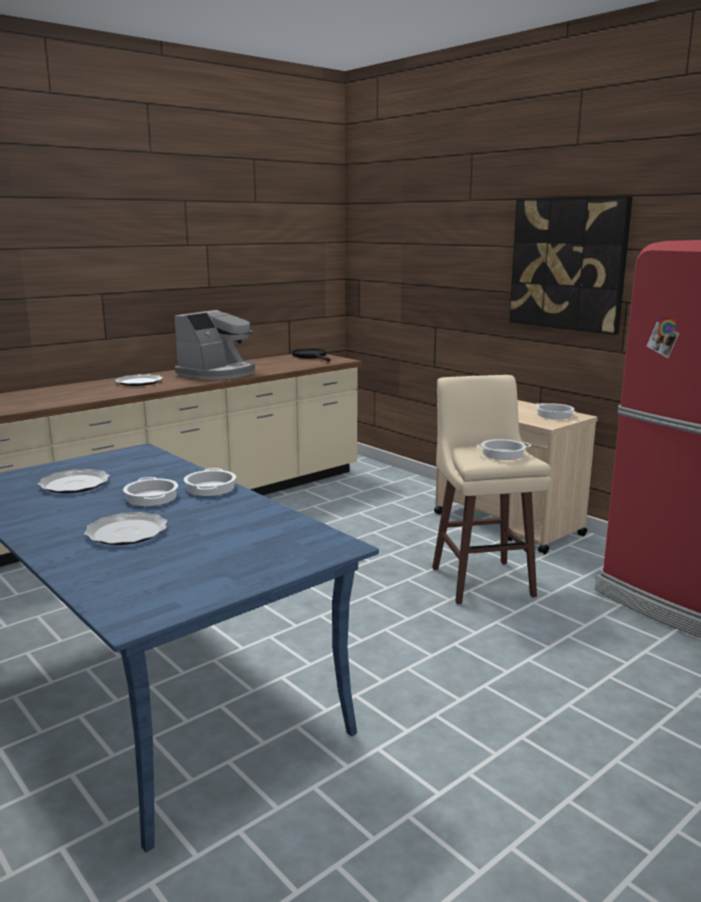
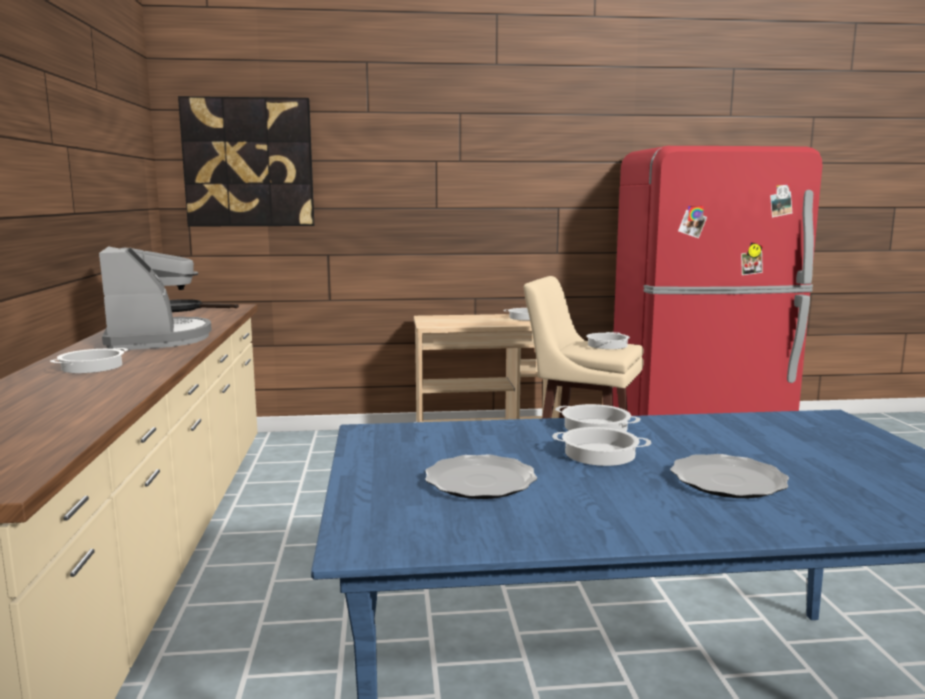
camera: 55 degrees left, 5 degrees down
plate [115,374,163,386] -> cooking pot [50,348,128,373]
picture [509,197,633,335] -> picture moved to [178,96,314,227]

